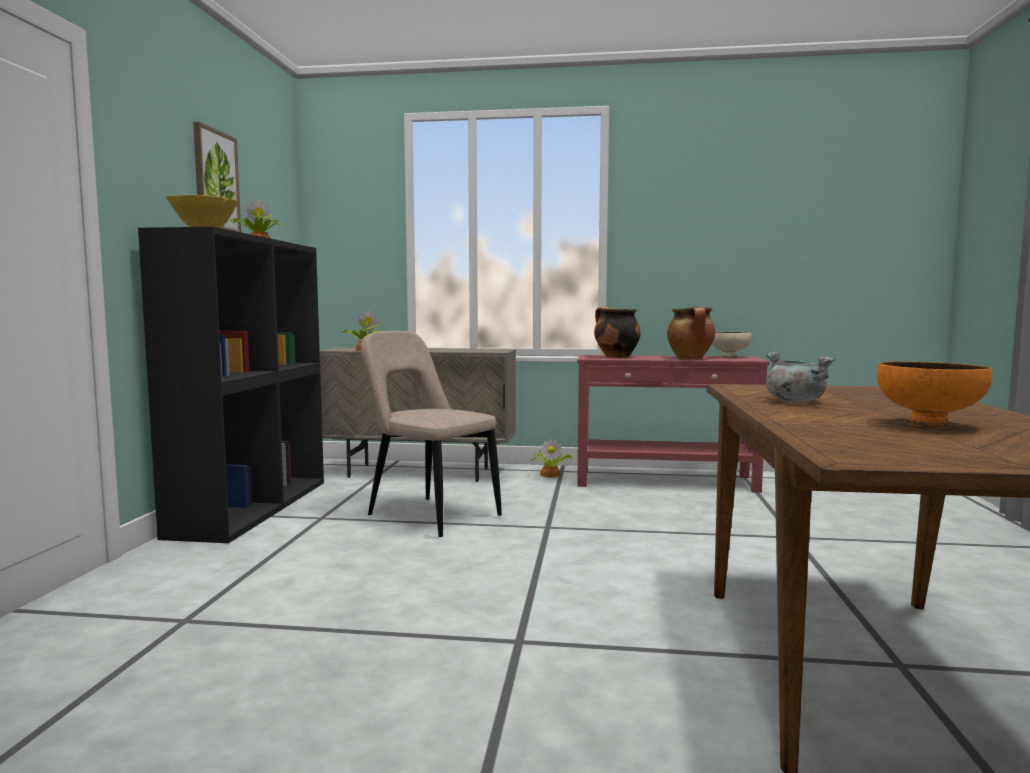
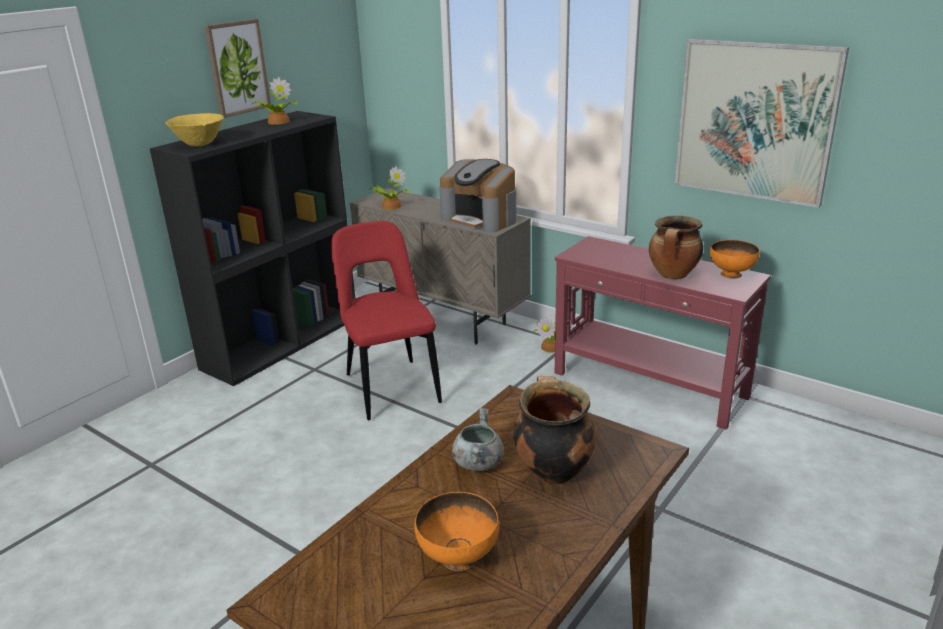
camera: 30 degrees right, 20 degrees up
beige chair [361,331,502,537] -> red chair [331,221,442,420]
cooking pot [594,307,641,358] -> cooking pot moved to [513,376,596,485]
beige bowl [712,332,751,358] -> orange bowl [710,240,760,279]
none -> coffee machine [439,159,516,232]
none -> picture [675,39,849,208]

